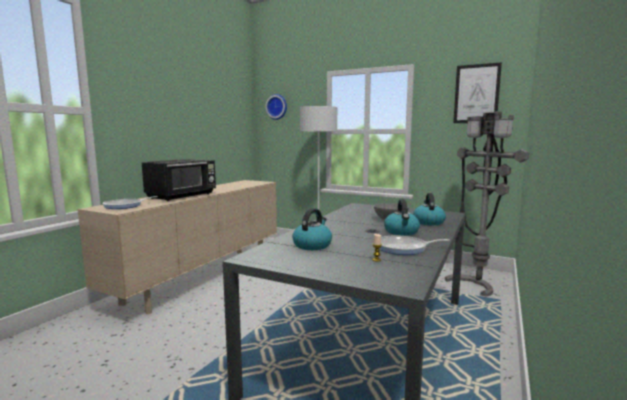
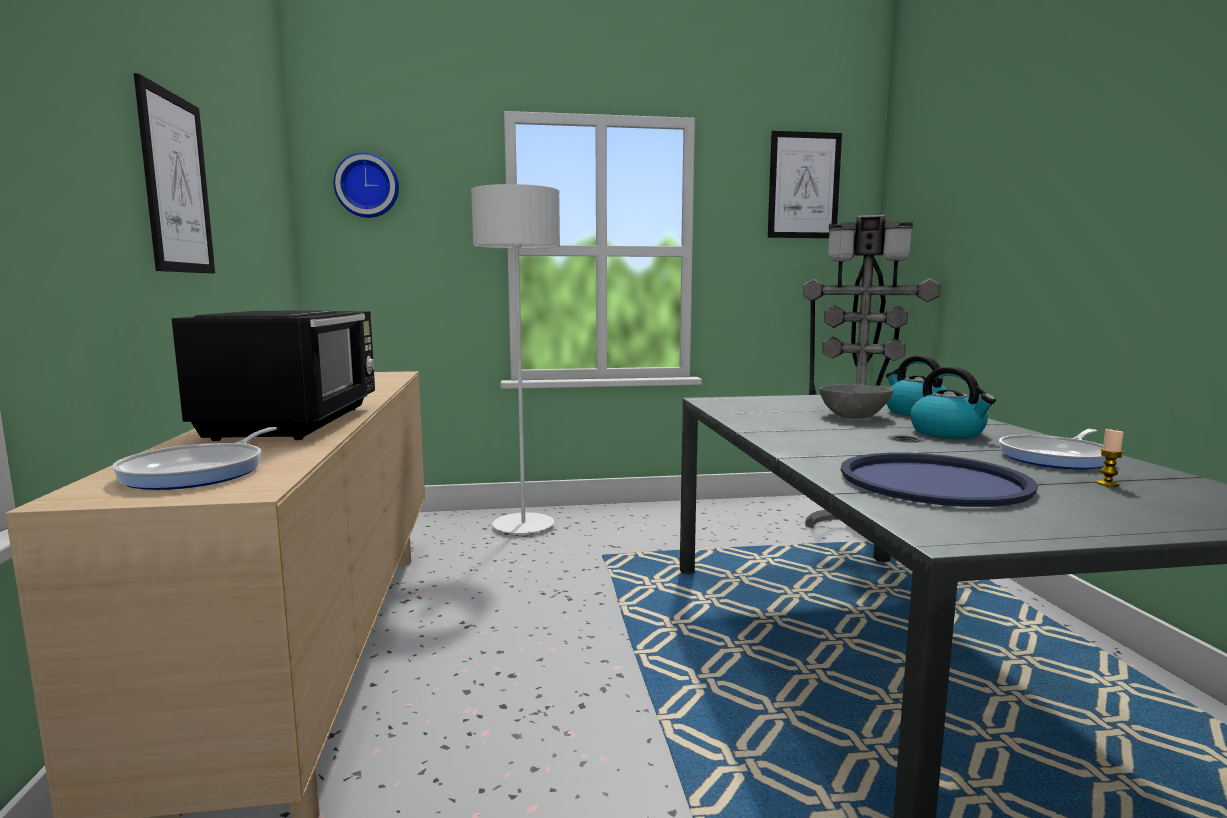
camera: 35 degrees left, 0 degrees up
kettle [292,208,332,250] -> blue tray [841,453,1038,507]
none -> picture [134,73,215,273]

